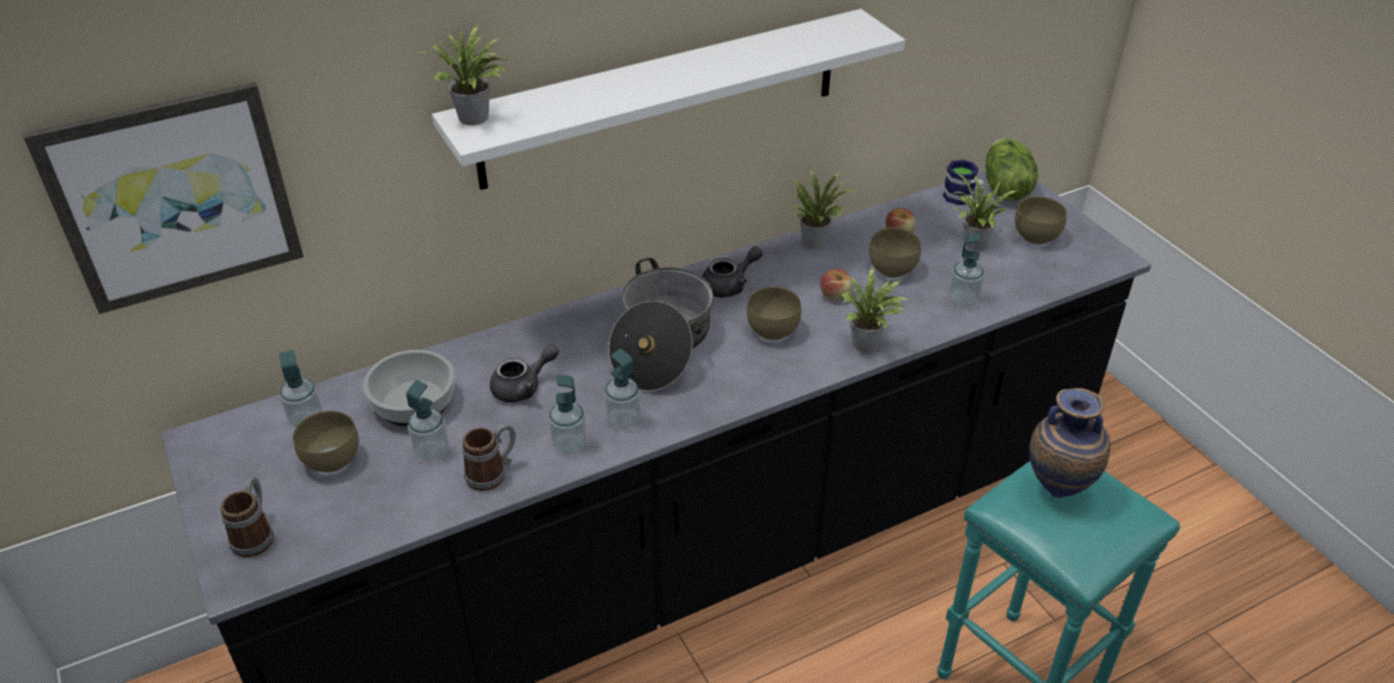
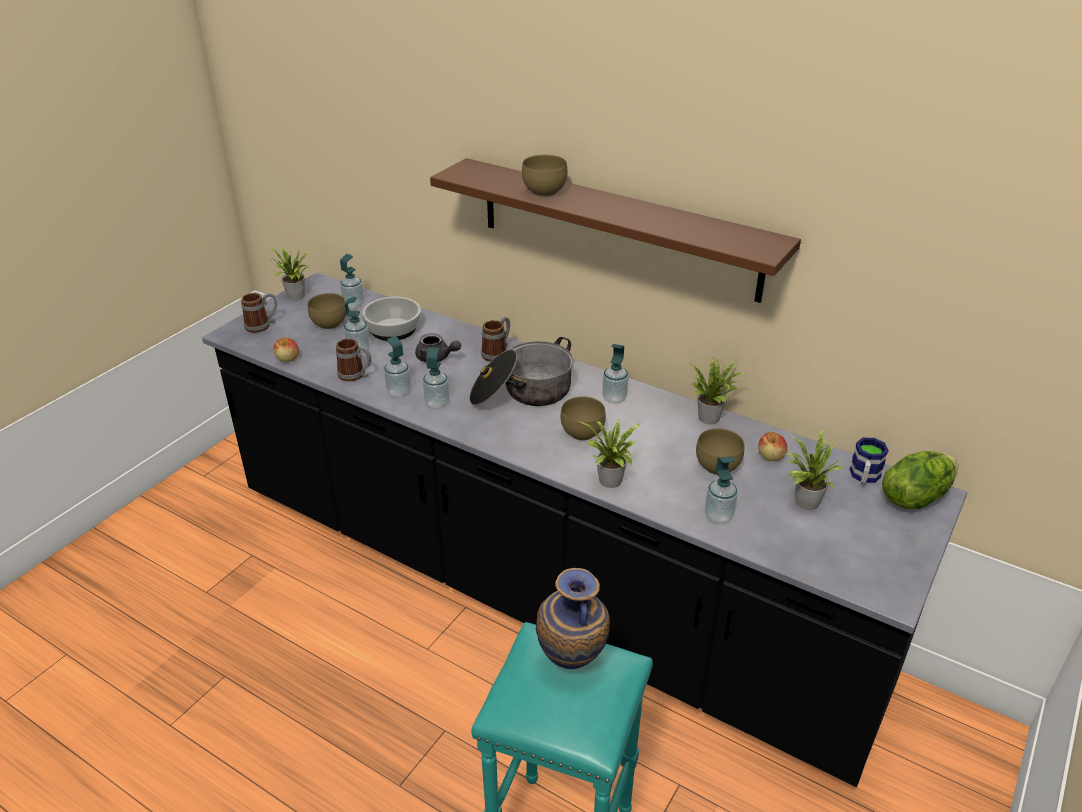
camera: 60 degrees right, 5 degrees down
picture [23,82,304,314] -> none
potted plant [420,24,509,125] -> potted plant moved to [266,246,312,300]
white shelf [432,9,905,190] -> brown shelf [430,158,801,303]
grey teapot [702,246,763,298] -> soap dispenser [602,344,629,404]
apple [820,269,852,301] -> apple moved to [273,338,299,362]
brown bowl [1015,196,1067,245] -> brown bowl moved to [522,155,568,197]
none -> mug [481,317,510,362]

